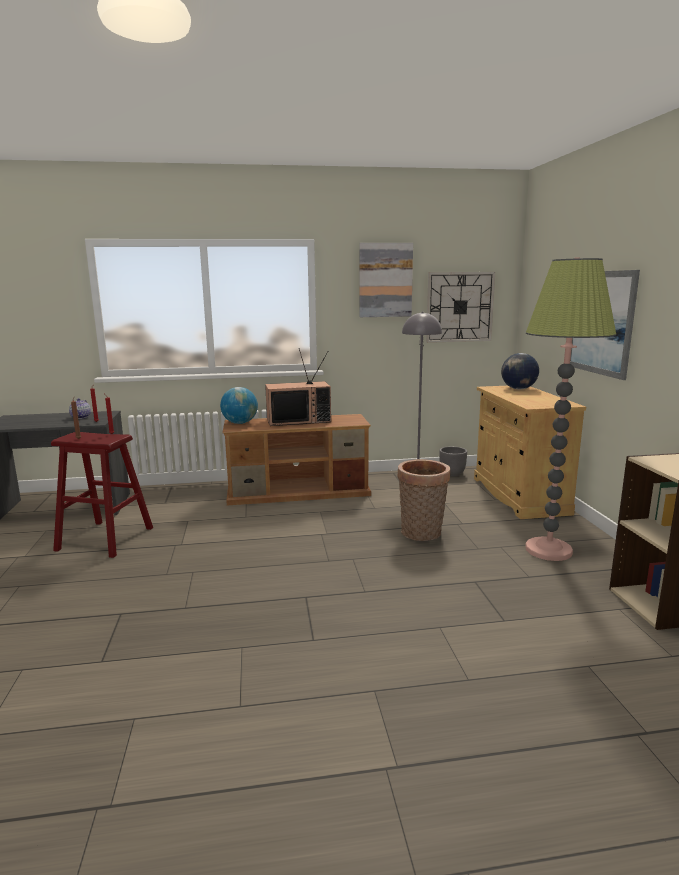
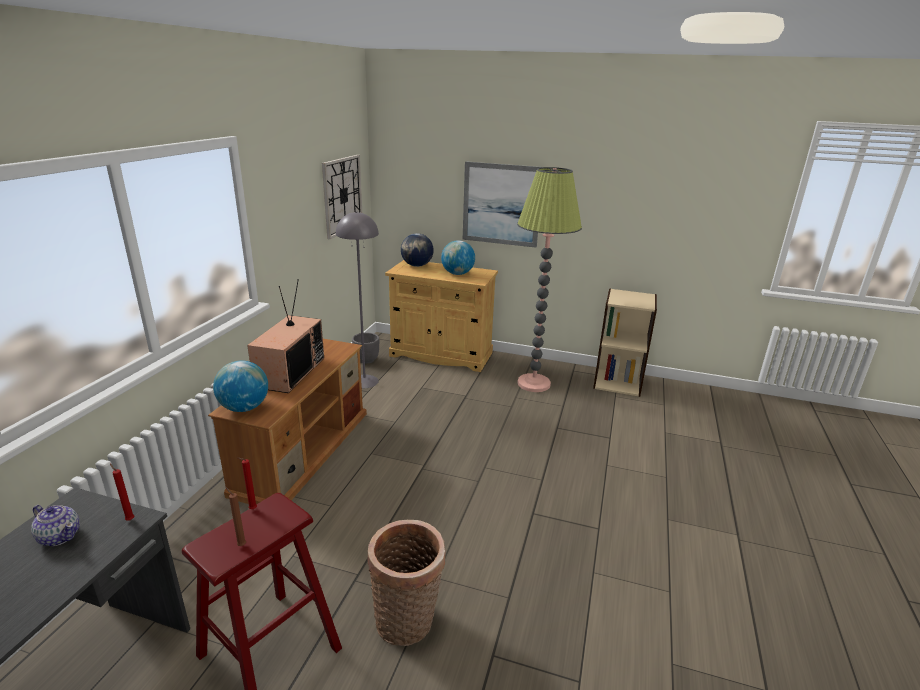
camera: 65 degrees left, 10 degrees up
picture [359,243,413,317] -> none
basket [398,459,450,541] -> basket moved to [367,520,445,646]
none -> globe [441,240,475,275]

